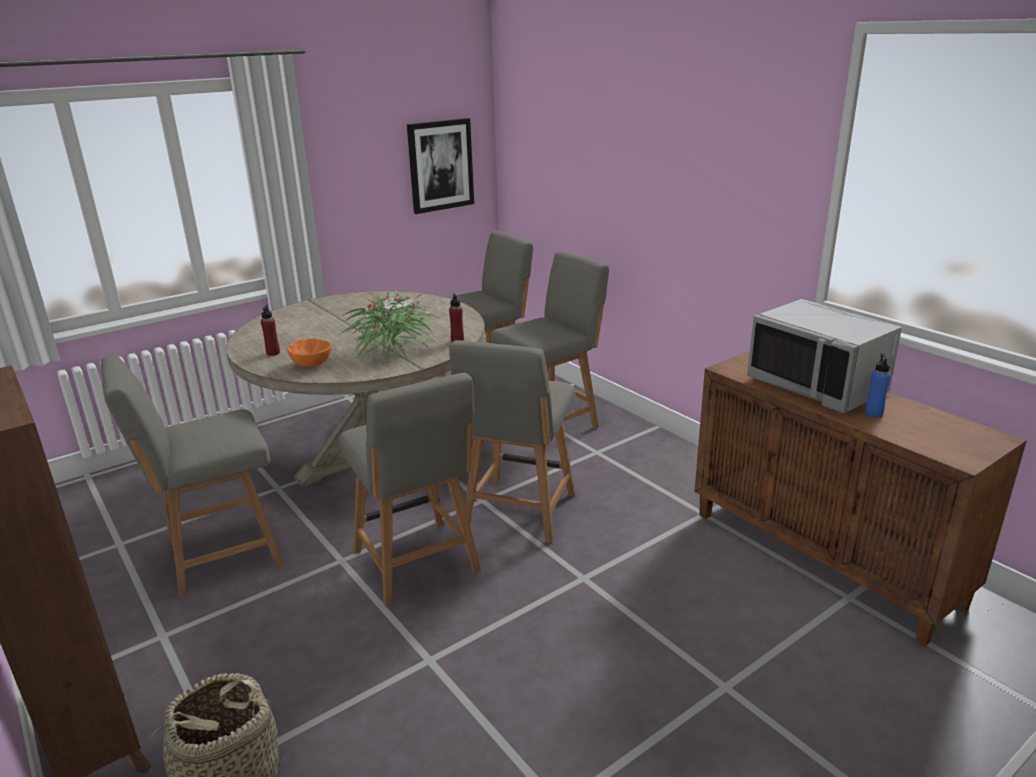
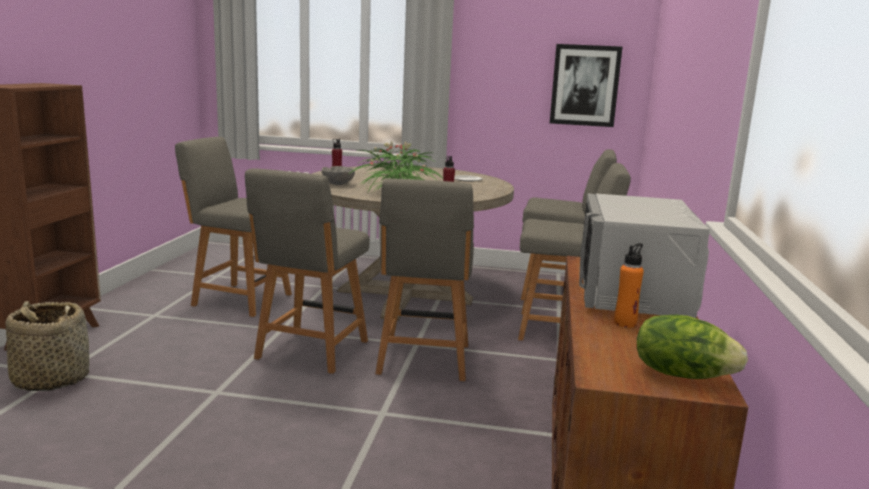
camera: 45 degrees right, 10 degrees down
orange bowl [287,339,332,367] -> grey bowl [322,166,355,185]
grey chair [449,340,575,543] -> grey chair turned 60 degrees counterclockwise [375,179,474,381]
blue bottle [865,354,891,418] -> orange bottle [614,243,644,328]
none -> lettuce [637,315,748,379]

